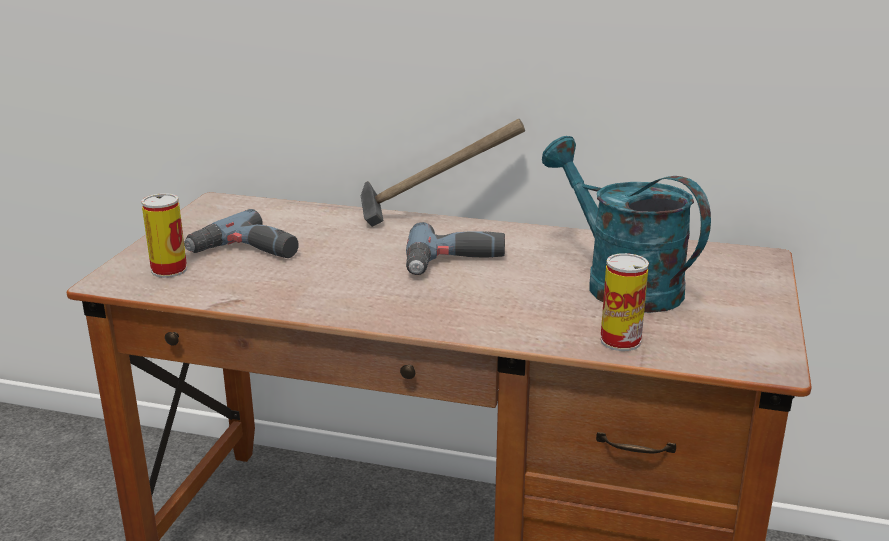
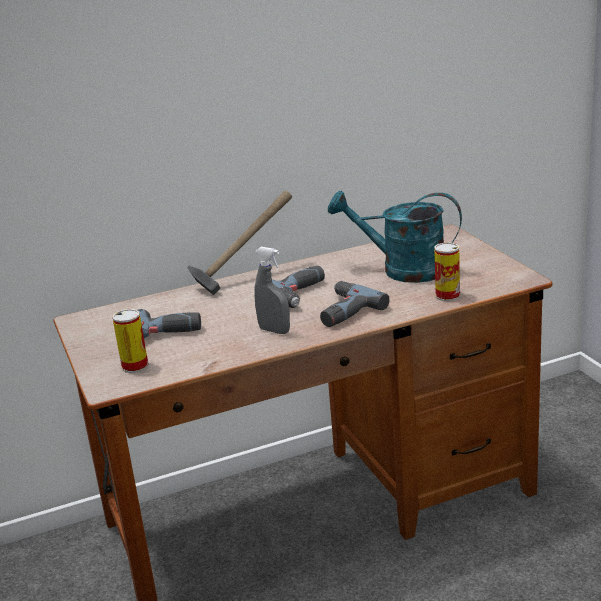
camera: 35 degrees left, 0 degrees up
none -> grey spray bottle [254,247,290,334]
none -> power drill [320,281,390,327]

